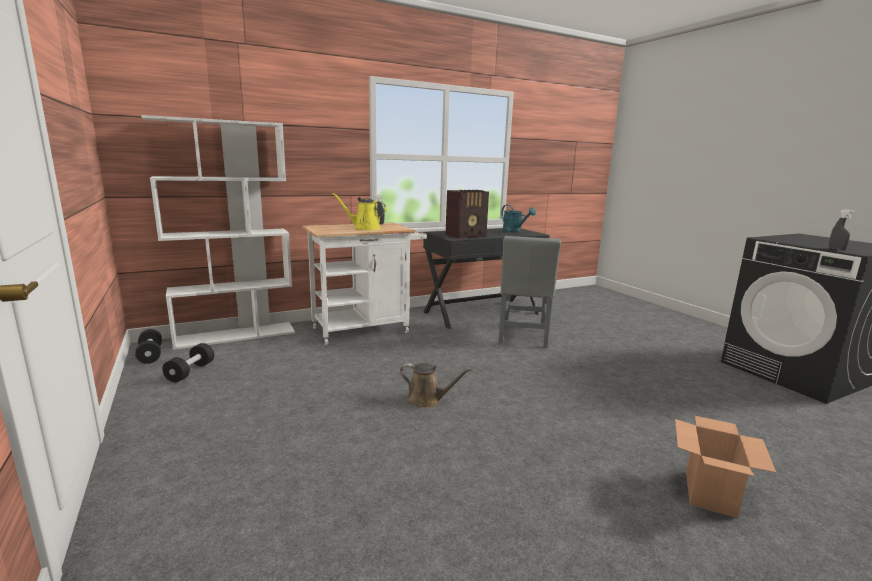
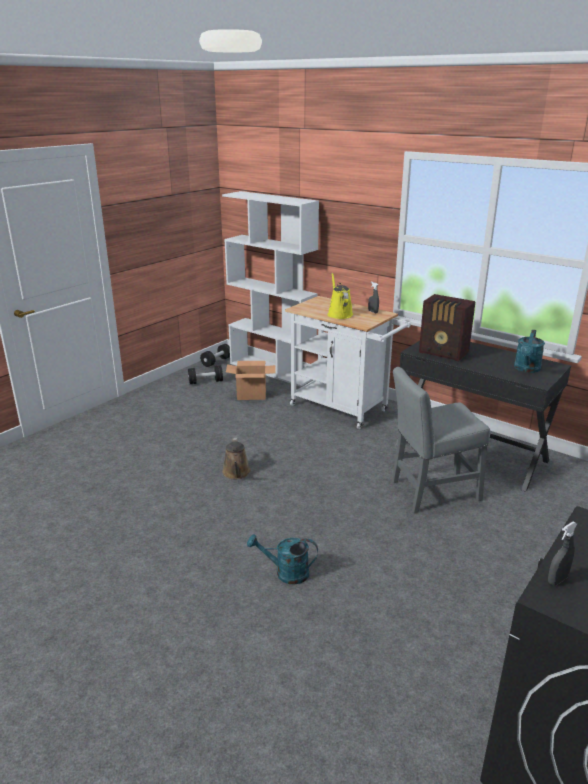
camera: 65 degrees right, 10 degrees up
cardboard box [675,416,776,518] -> cardboard box moved to [226,361,275,400]
none -> turquoise watering can [247,534,318,585]

